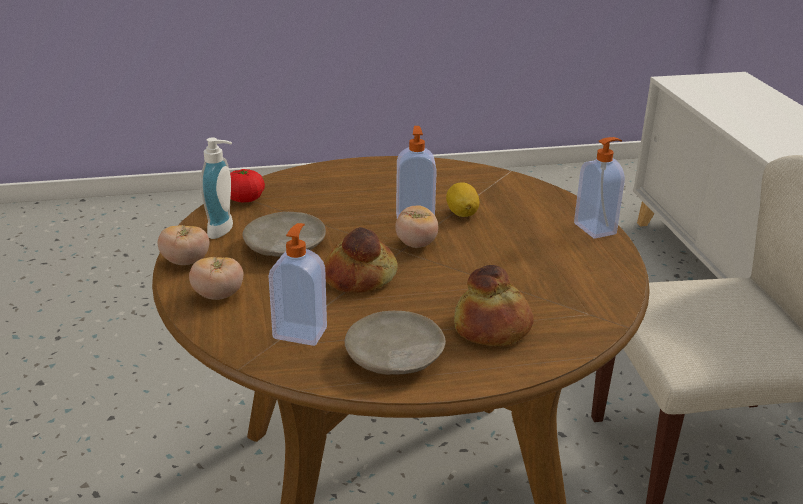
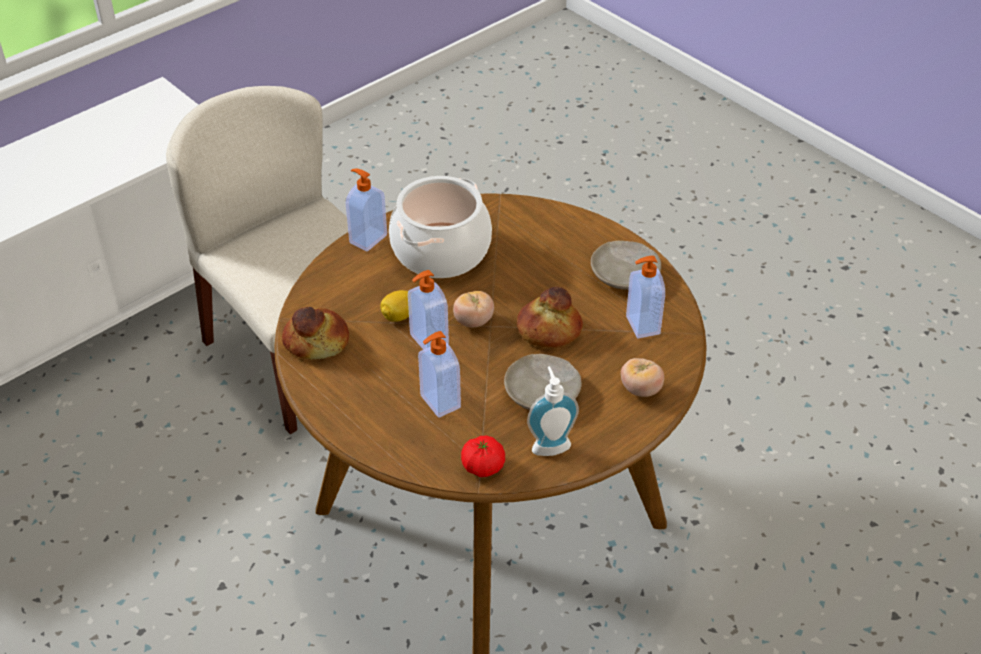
camera: 120 degrees left, 15 degrees up
tomato [158,224,209,265] -> none
bread [454,265,533,346] -> bread moved to [282,307,349,360]
none -> cooking pot [389,176,492,278]
none -> soap dispenser [418,331,461,418]

